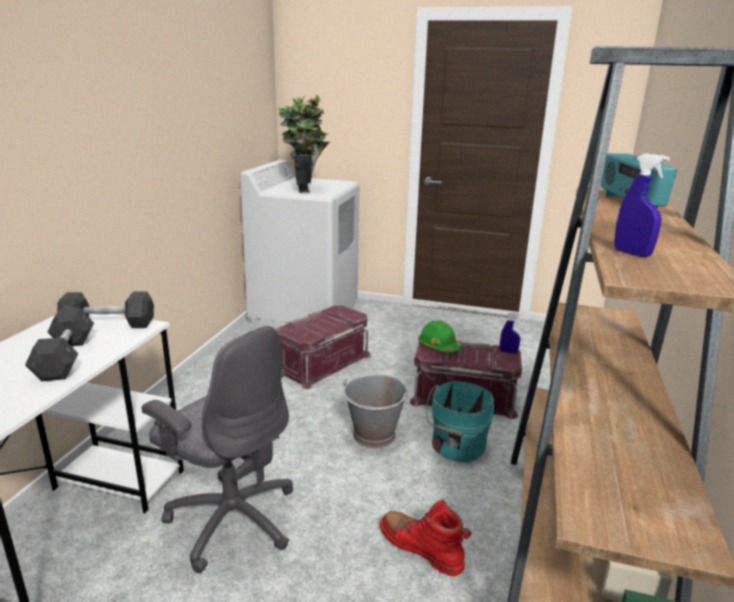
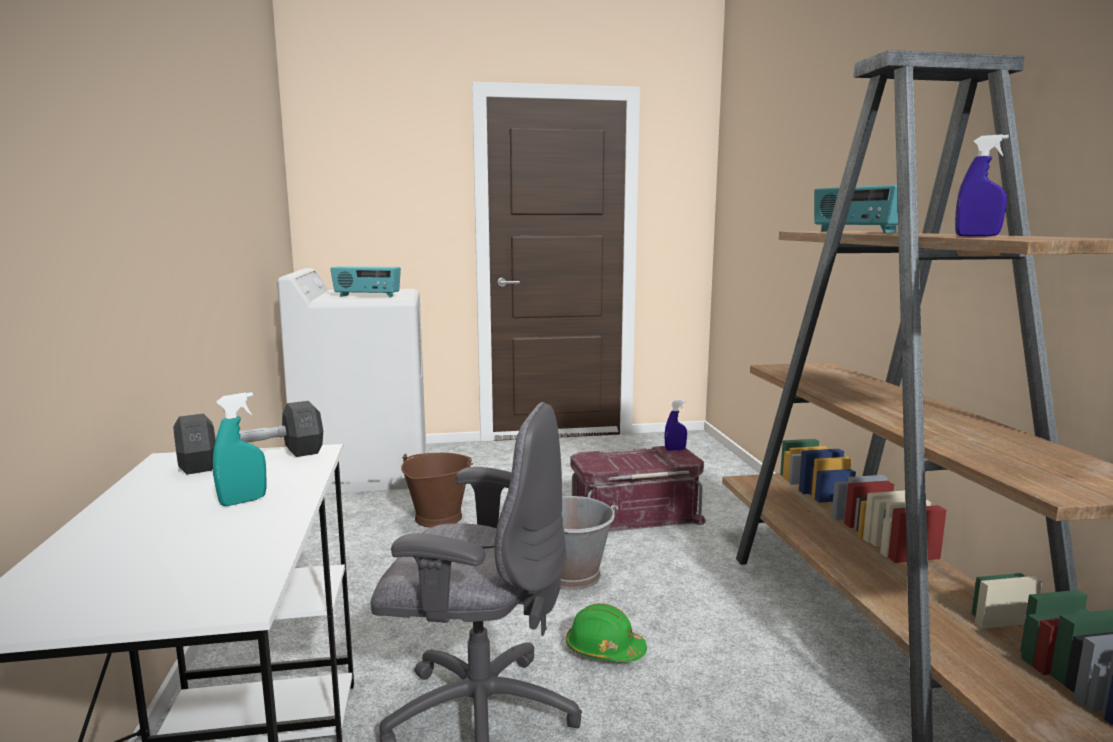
camera: 25 degrees left, 10 degrees down
grey dumbbell [25,308,94,381] -> turquoise spray bottle [213,392,267,506]
red storage box [276,306,371,389] -> brown bucket [401,453,473,528]
potted plant [278,95,330,193] -> radio [330,266,401,298]
red boot [380,499,472,576] -> none
green hard hat [418,320,462,352] -> green hard hat moved to [566,603,647,662]
turquoise bucket [426,381,494,462] -> none

